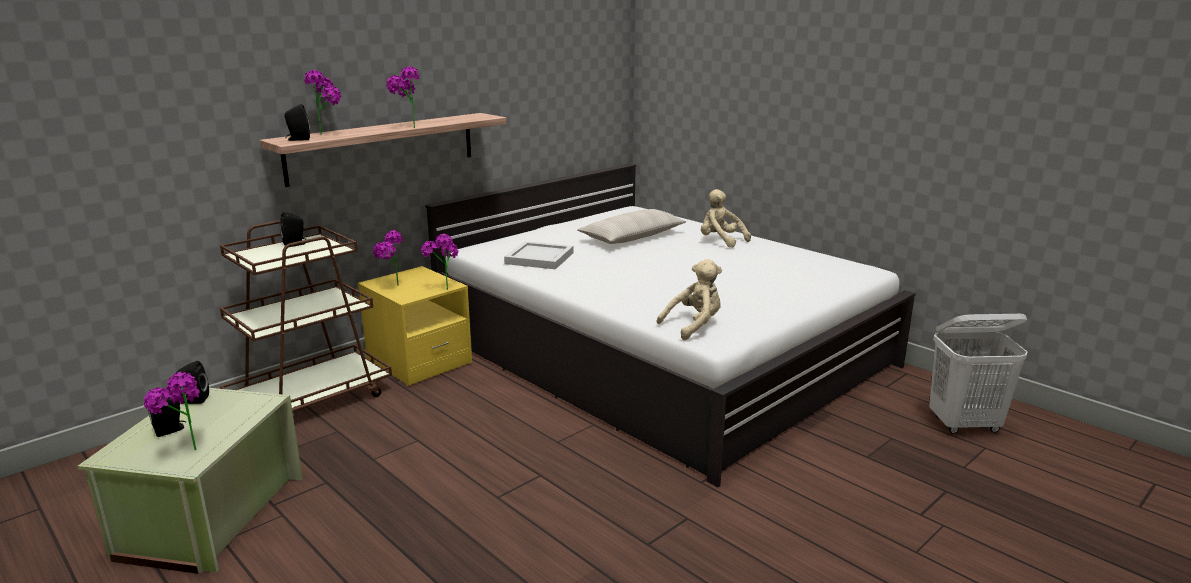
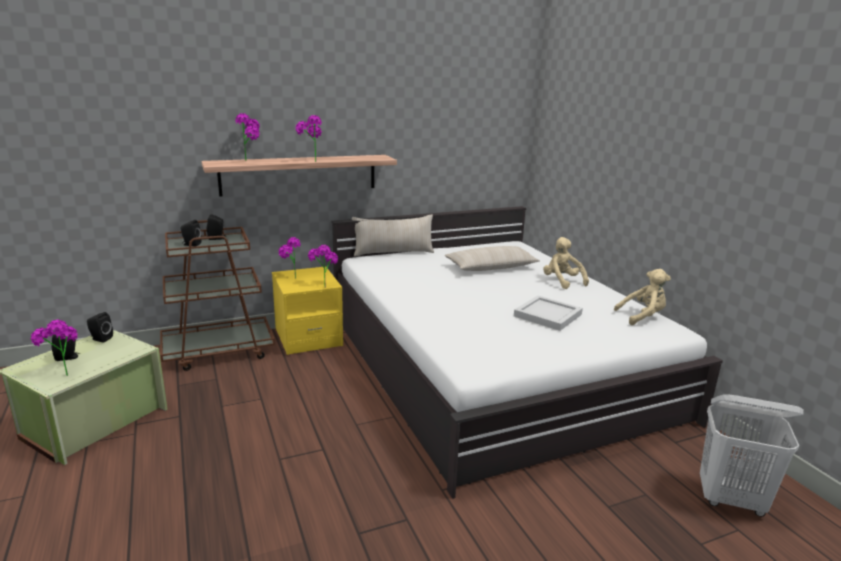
camera: 20 degrees right, 0 degrees up
black speaker [285,104,310,141] -> black speaker moved to [181,220,202,247]
white tray [504,241,574,269] -> white tray moved to [514,296,583,331]
beige plush toy [657,259,722,340] -> beige plush toy moved to [614,269,671,325]
none -> beige pillow [352,214,434,257]

